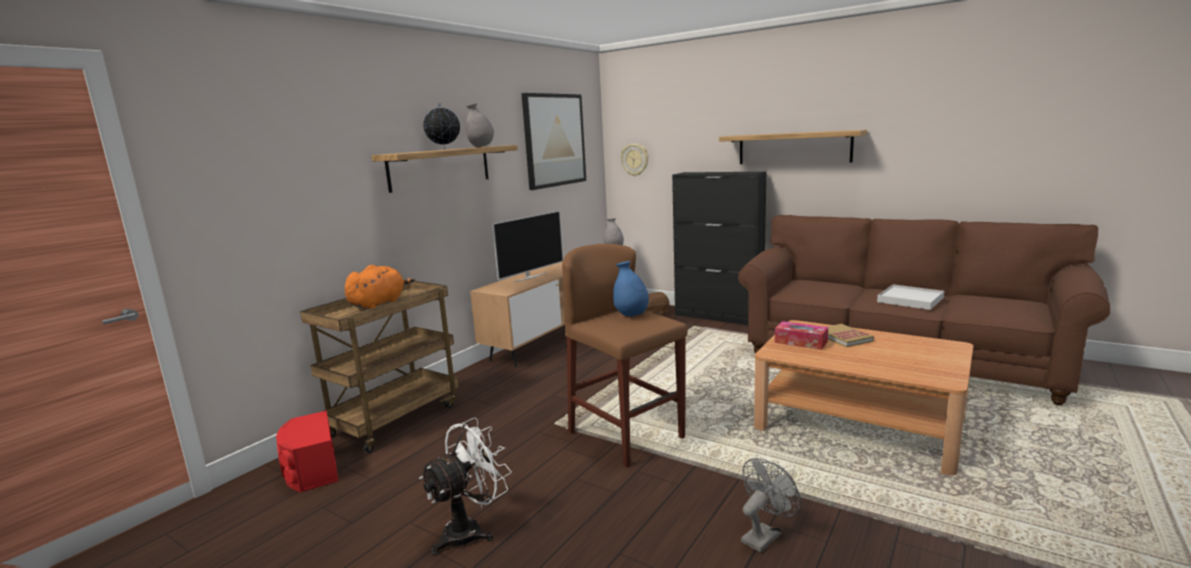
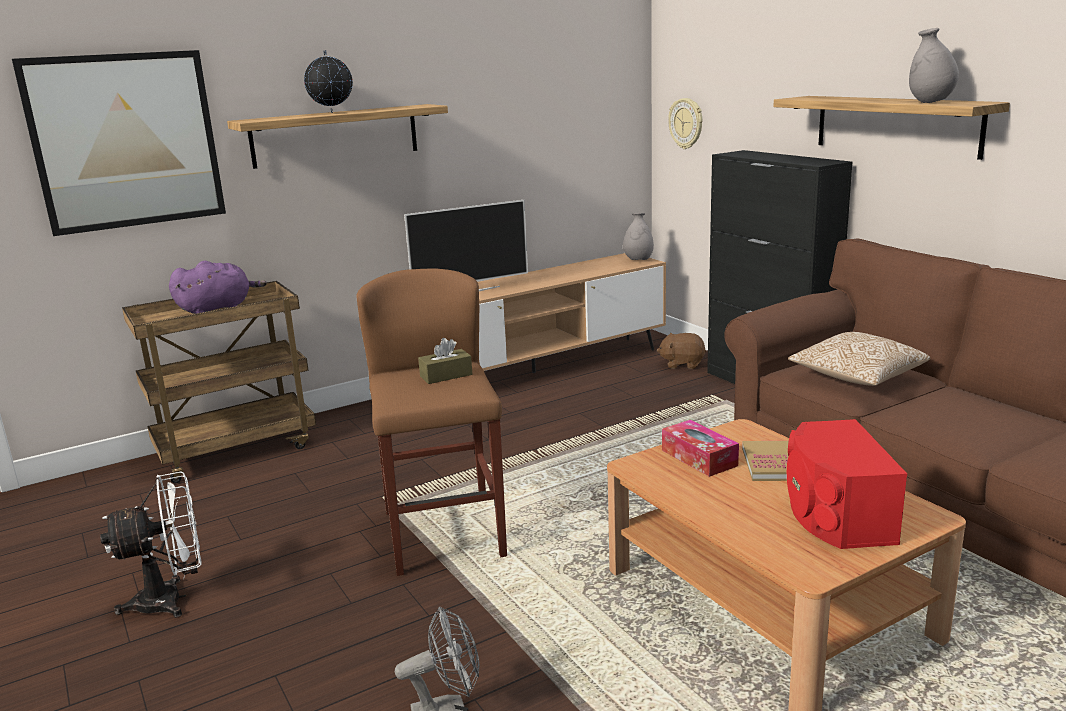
camera: 25 degrees right, 5 degrees up
red speaker [276,410,338,492] -> red speaker moved to [787,419,907,549]
orange plush toy [345,265,415,309] -> purple plush toy [169,261,267,314]
grey vase [466,103,494,147] -> grey vase moved to [909,28,959,103]
picture [522,93,586,190] -> picture moved to [12,50,226,236]
blue vase [613,261,649,317] -> brown tissue box [418,338,472,384]
white tray [877,284,944,310] -> none
none -> pillow [788,332,930,386]

